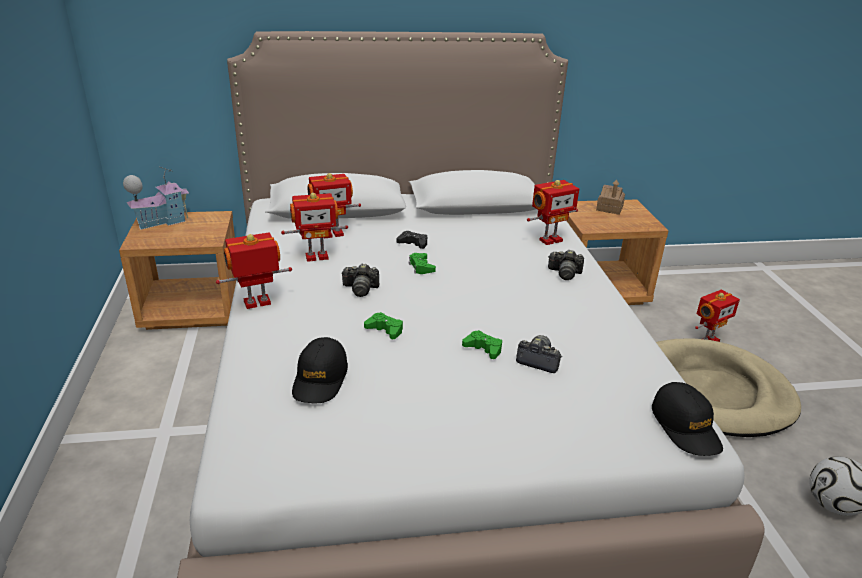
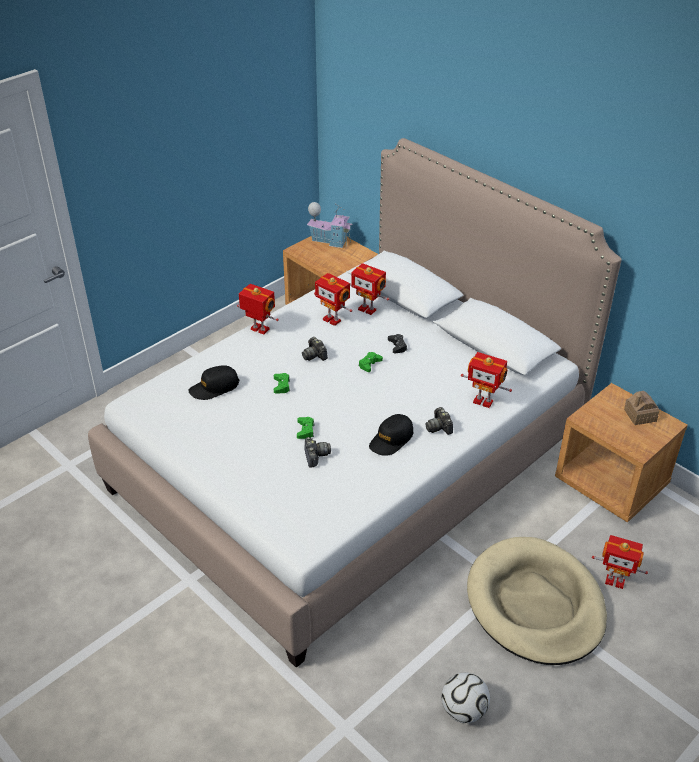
camera: 55 degrees right, 10 degrees up
black cap [652,382,723,456] -> black cap moved to [369,414,413,456]

